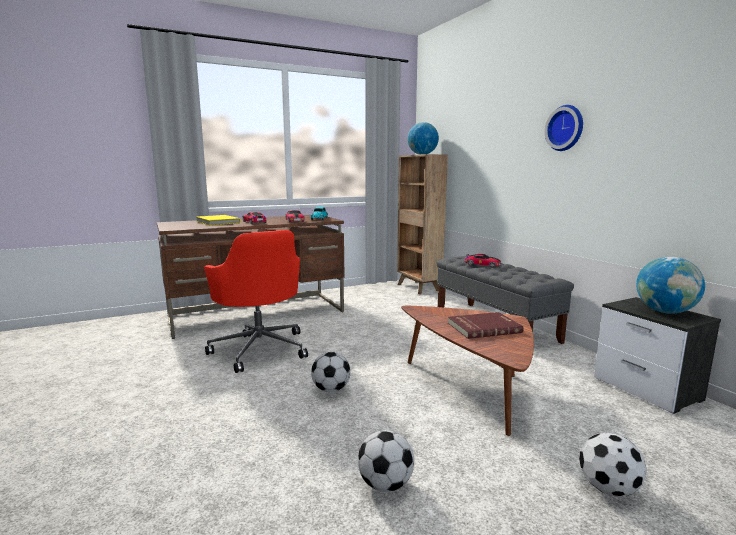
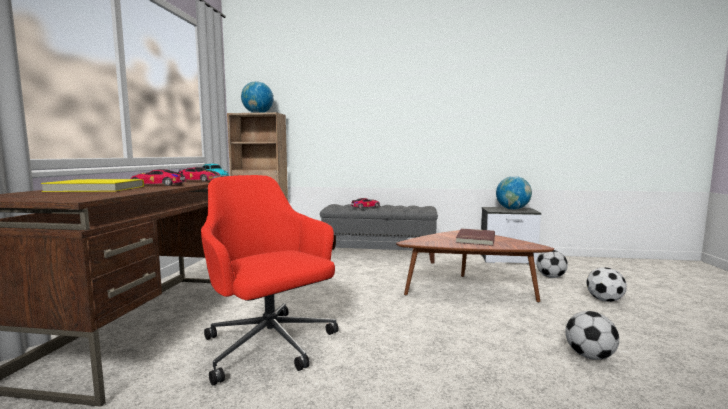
camera: 55 degrees left, 5 degrees down
red office chair [204,230,308,373] -> red office chair turned 135 degrees counterclockwise [201,175,339,386]
football [311,352,351,392] -> football moved to [536,250,568,278]
wall clock [544,105,583,151] -> none

